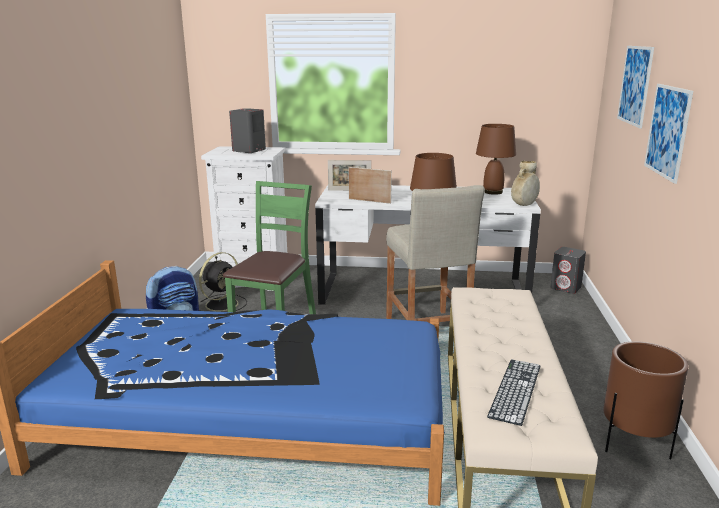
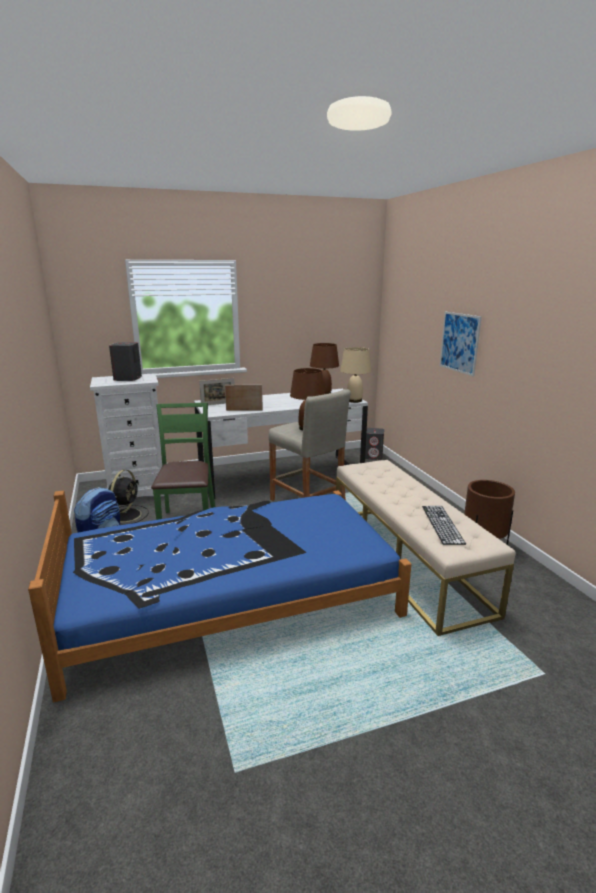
camera: 25 degrees left, 0 degrees up
beige vase [511,161,540,206] -> beige table lamp [340,347,371,403]
picture [617,46,654,128] -> none

